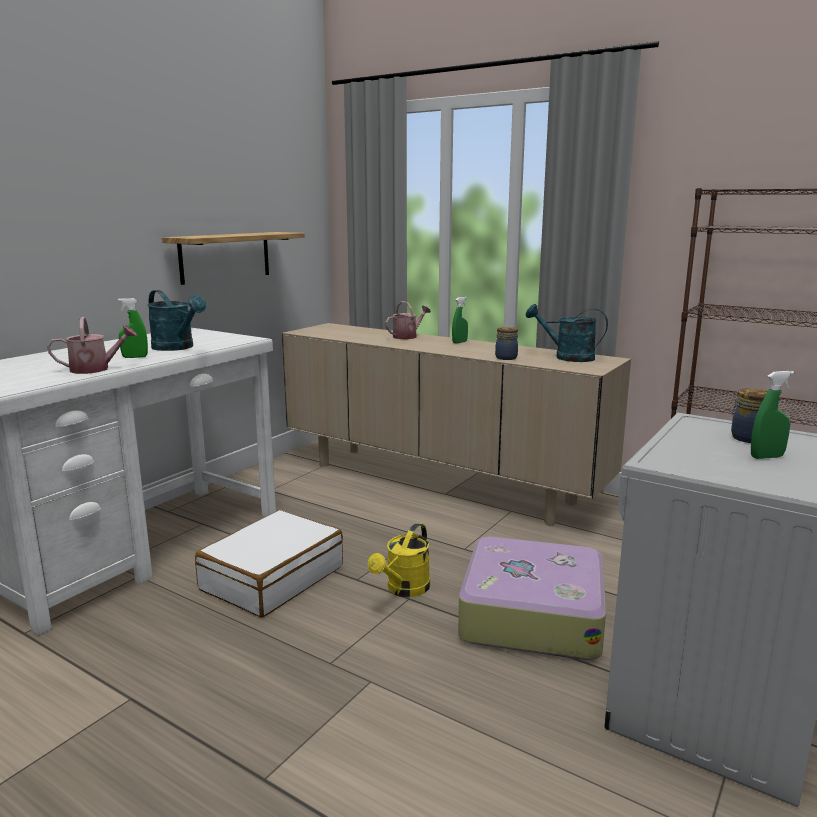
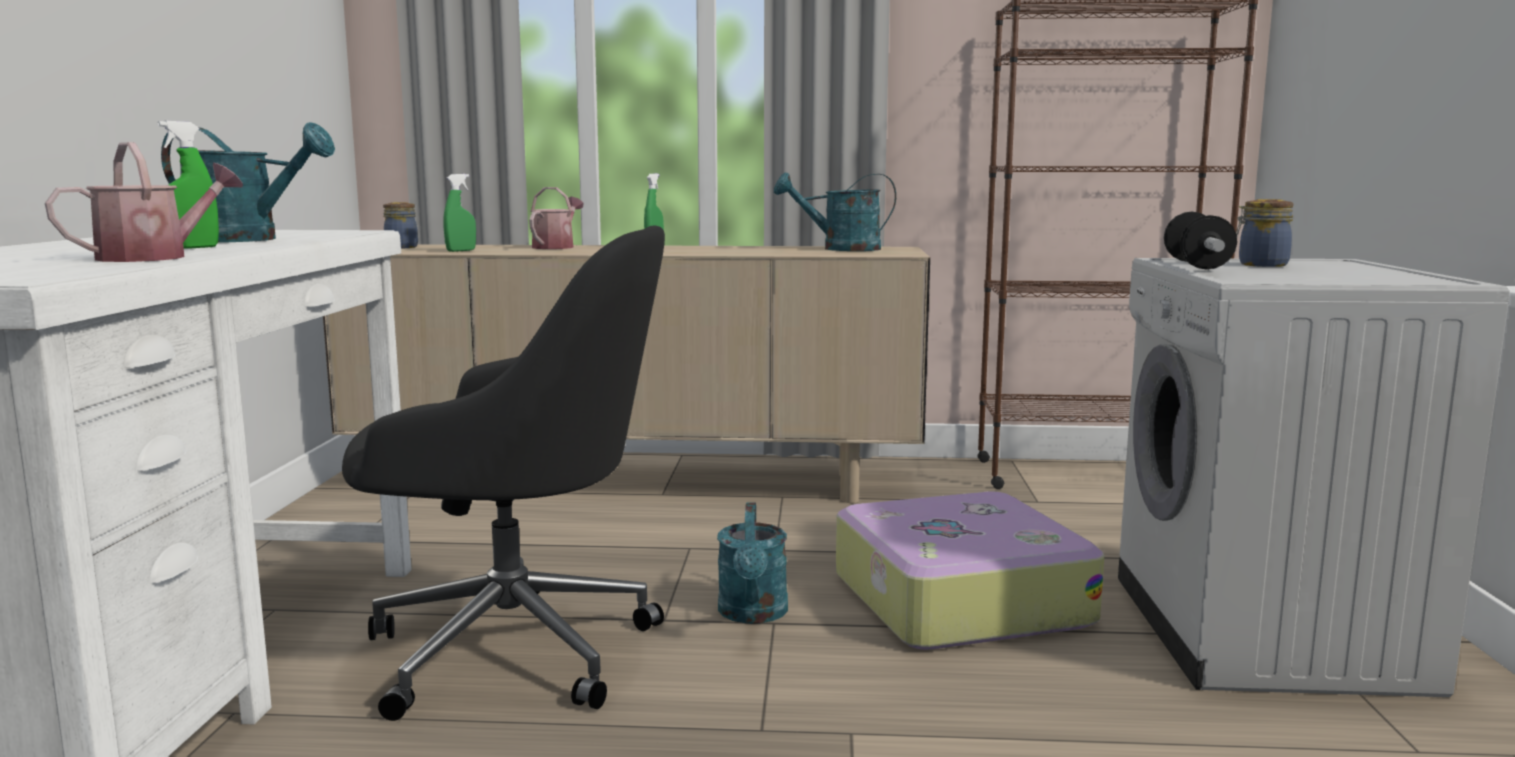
camera: 30 degrees left, 5 degrees down
shelf [162,232,305,285] -> none
white suitcase [195,510,343,617] -> black office chair [342,226,665,721]
yellow watering can [368,523,430,597] -> turquoise watering can [717,502,788,624]
jar [495,327,518,360] -> jar moved to [383,202,418,248]
green spray bottle [751,371,794,459] -> green spray bottle moved to [443,174,476,252]
none -> dumbbell [1164,212,1237,270]

